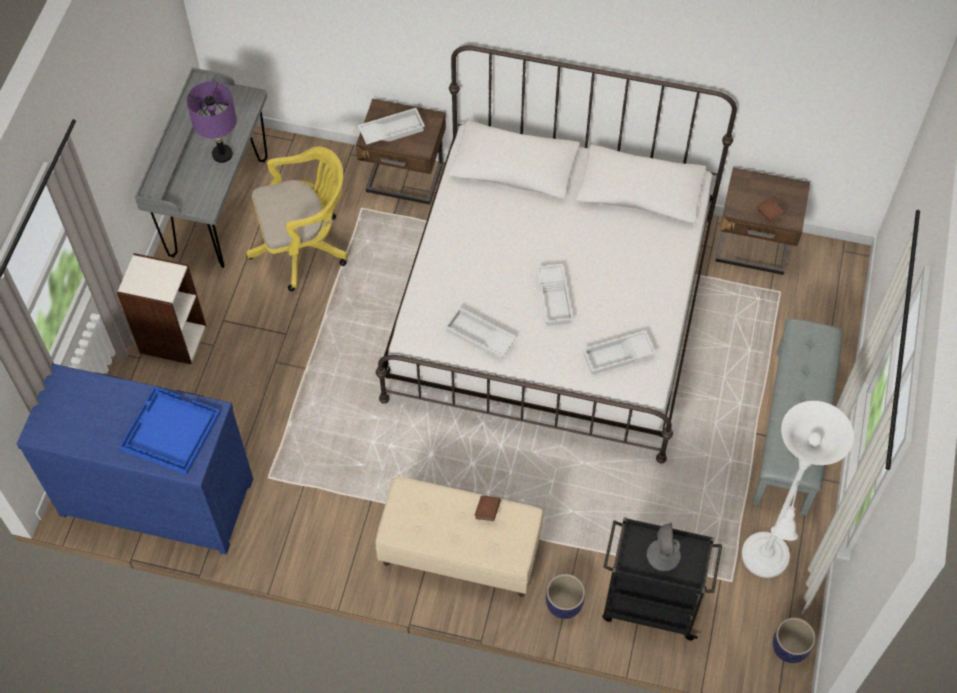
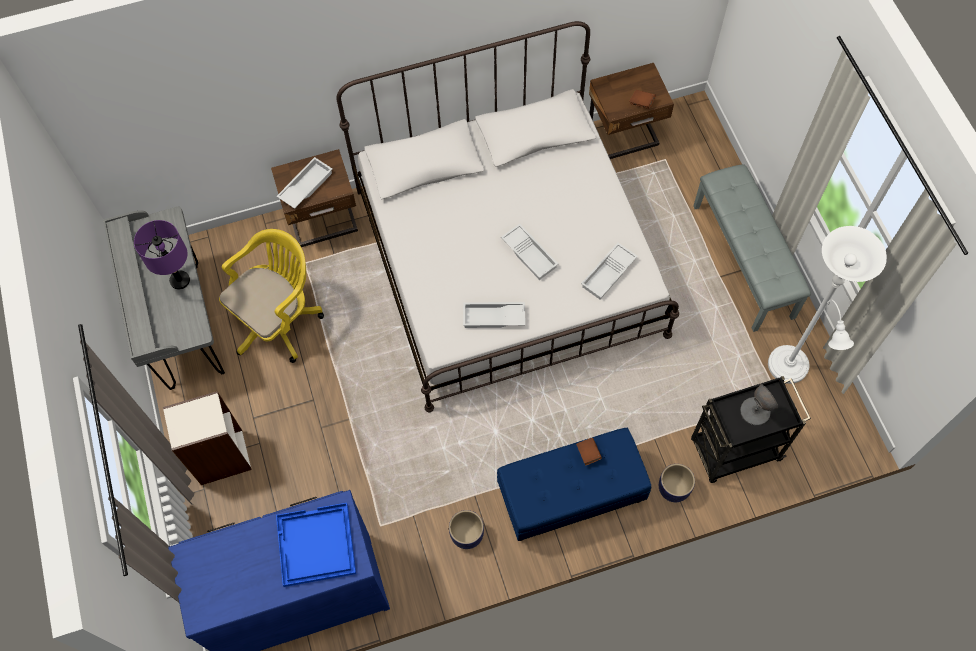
camera: 30 degrees left, 5 degrees up
beige bench [376,477,543,597] -> blue bench [497,428,651,541]
planter [773,618,816,663] -> planter moved to [449,510,484,549]

